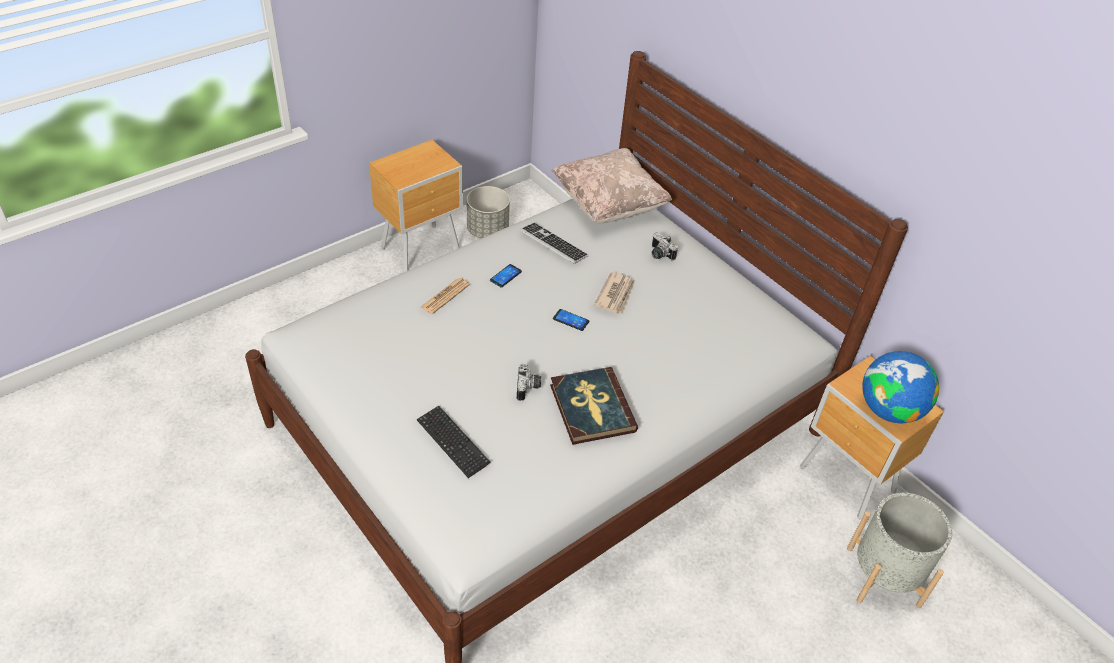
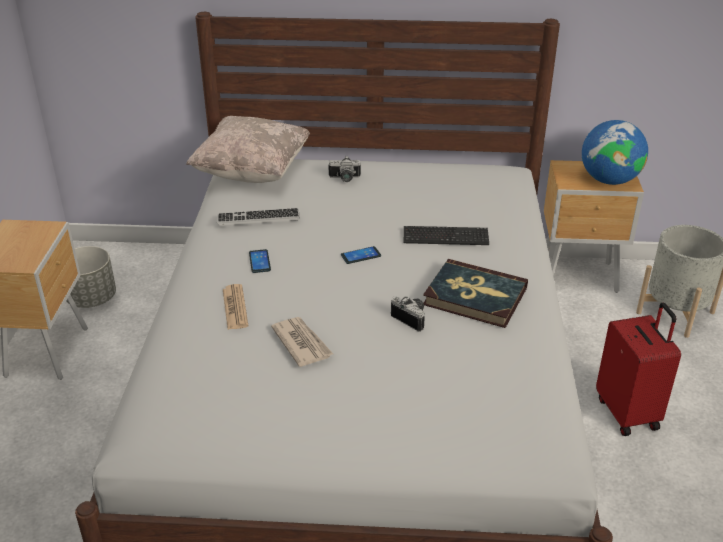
camera: 45 degrees left, 10 degrees down
keyboard [417,406,491,478] -> keyboard moved to [404,226,489,245]
newspaper [594,272,635,313] -> newspaper moved to [271,317,333,367]
none -> red suitcase [596,303,681,436]

